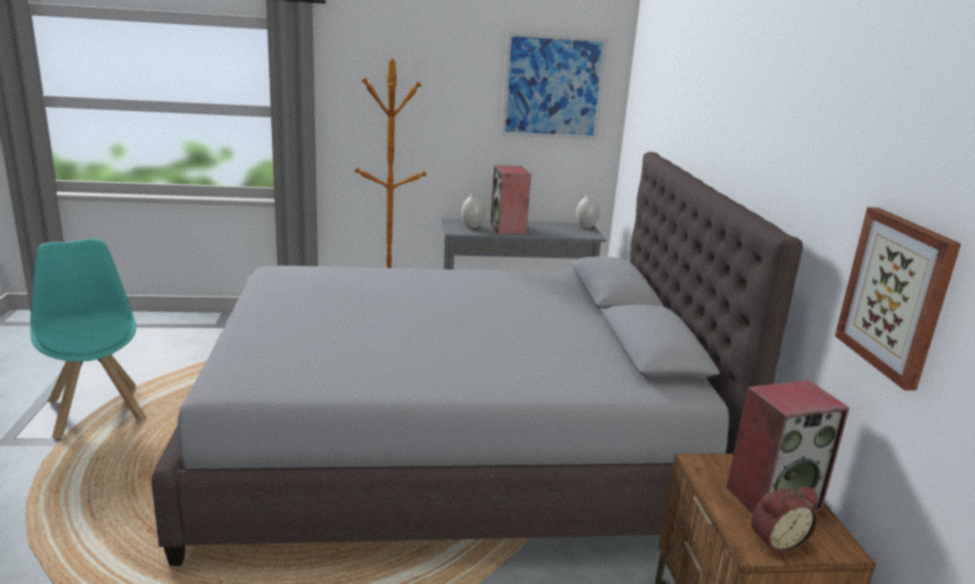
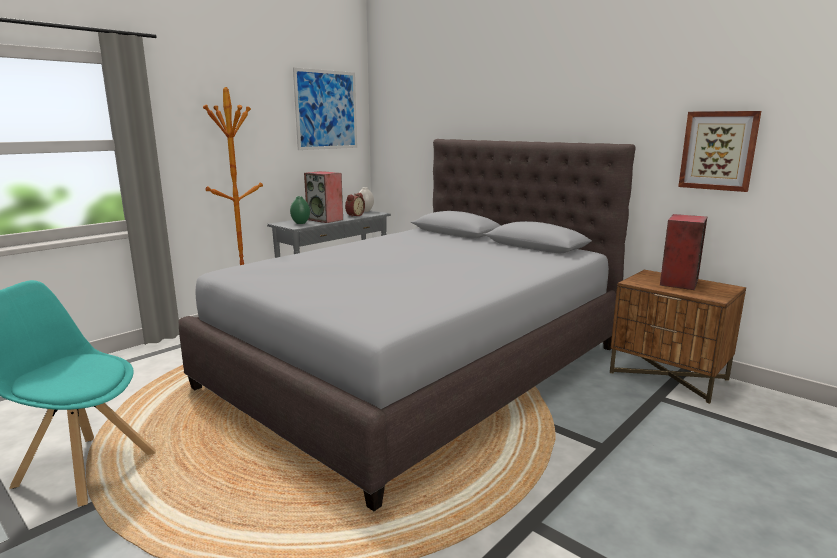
camera: 40 degrees left, 5 degrees down
white vase [461,194,486,228] -> green vase [290,196,310,224]
alarm clock [751,487,818,553] -> alarm clock moved to [345,193,365,217]

